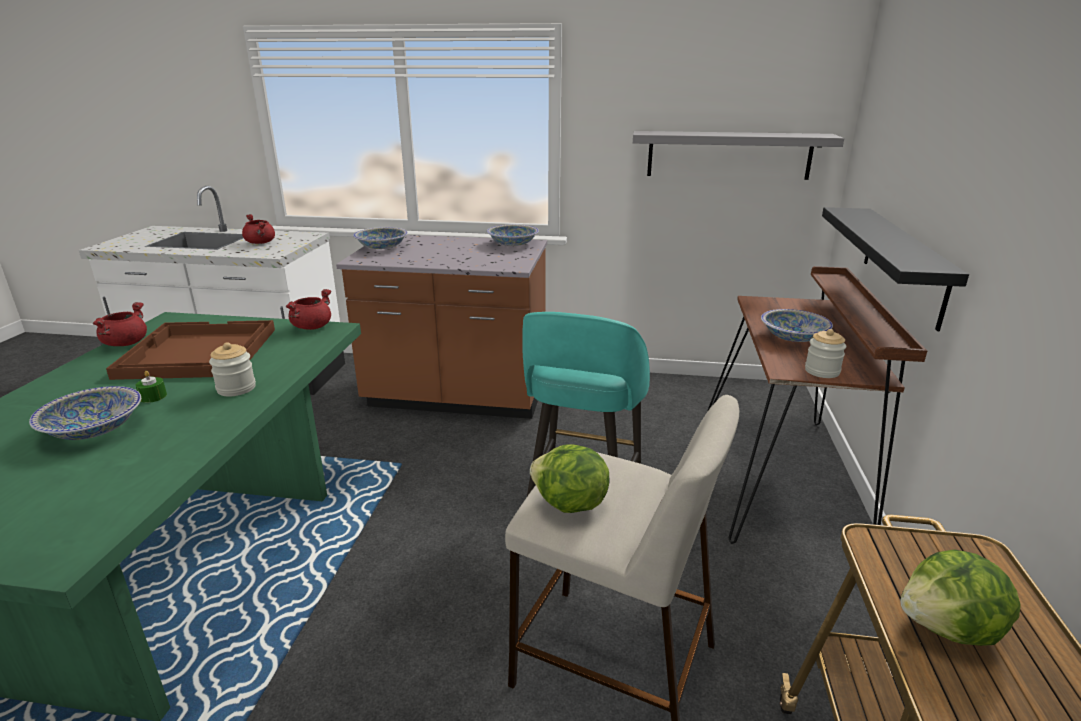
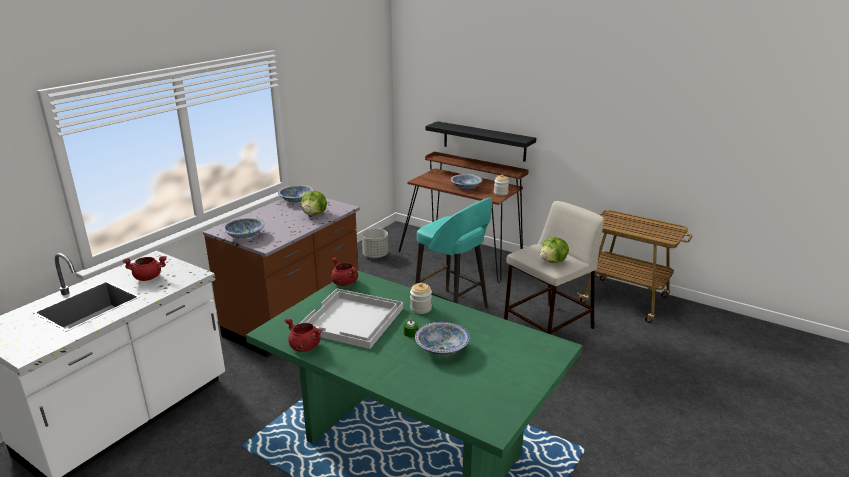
camera: 65 degrees left, 0 degrees up
brown tray [106,320,275,380] -> white tray [299,288,403,349]
grey shelf [633,131,844,180] -> none
lettuce [900,549,1021,646] -> lettuce moved to [301,191,327,215]
none -> grey planter [362,228,388,258]

